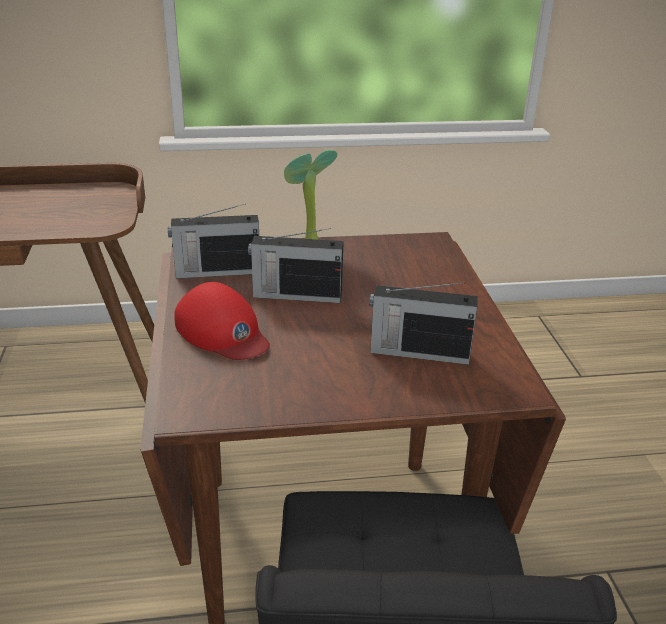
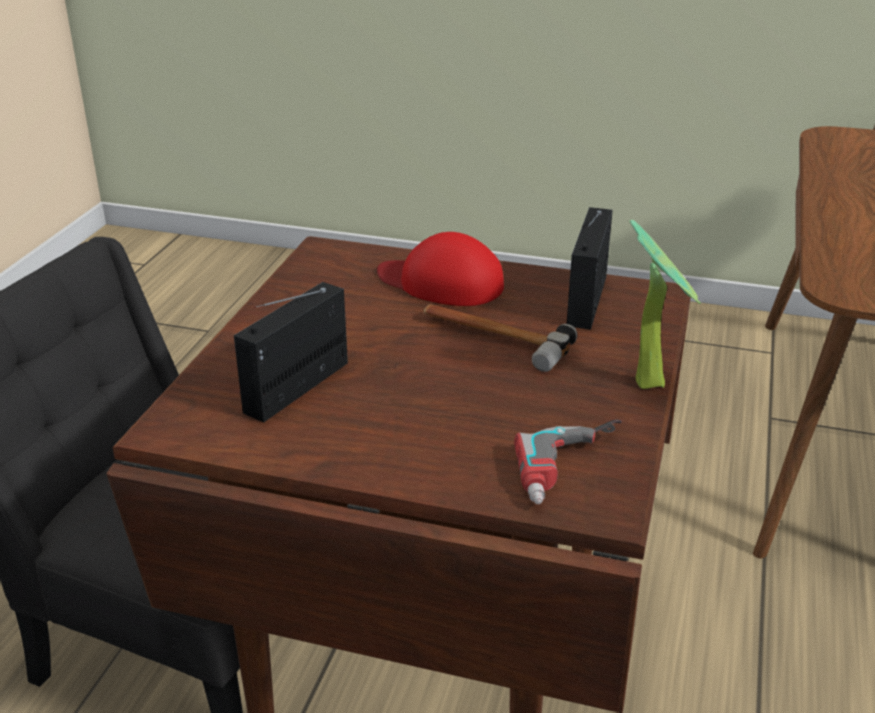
camera: 115 degrees right, 0 degrees up
red cap [174,282,270,360] -> red cap turned 45 degrees clockwise [377,232,504,306]
radio [248,228,344,303] -> hammer [423,304,577,372]
none -> power drill [514,420,622,504]

